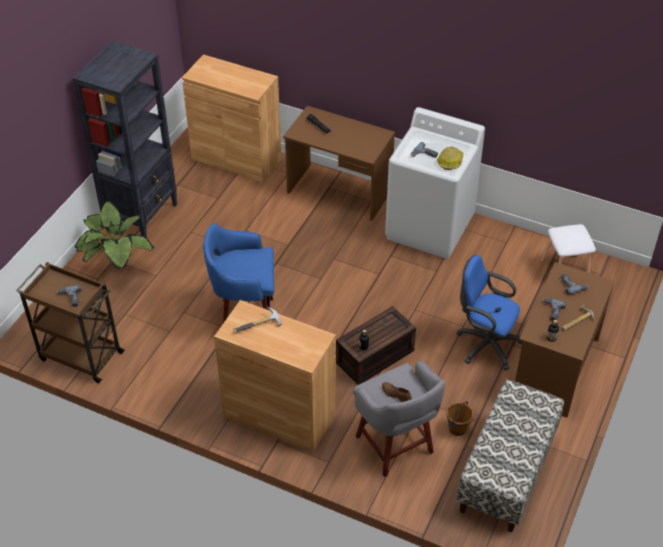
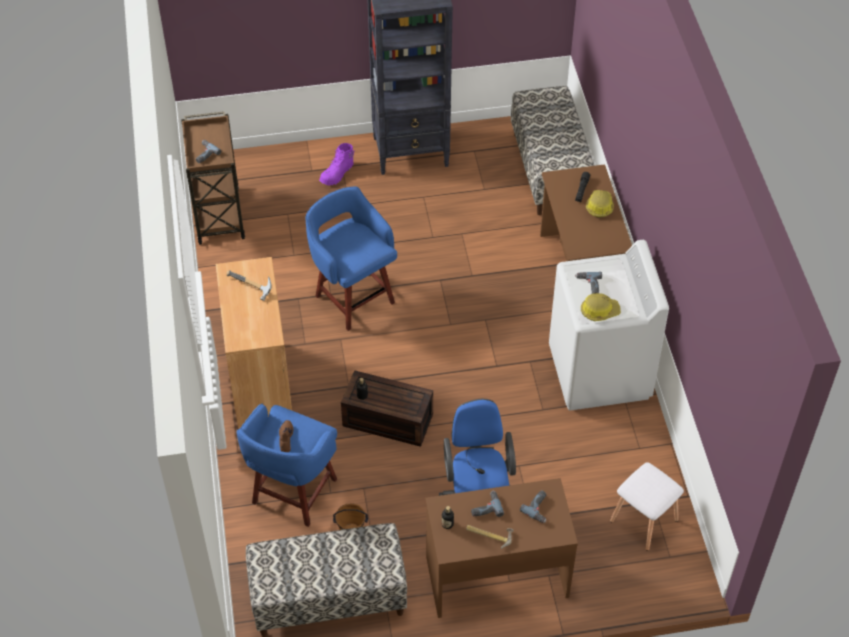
camera: 55 degrees right, 5 degrees up
potted plant [75,201,154,269] -> purple boot [319,143,355,186]
brown cabinet [182,55,282,182] -> bench [511,86,595,215]
grey stool [353,360,445,477] -> blue stool [237,404,337,527]
none -> hard hat [586,190,614,218]

